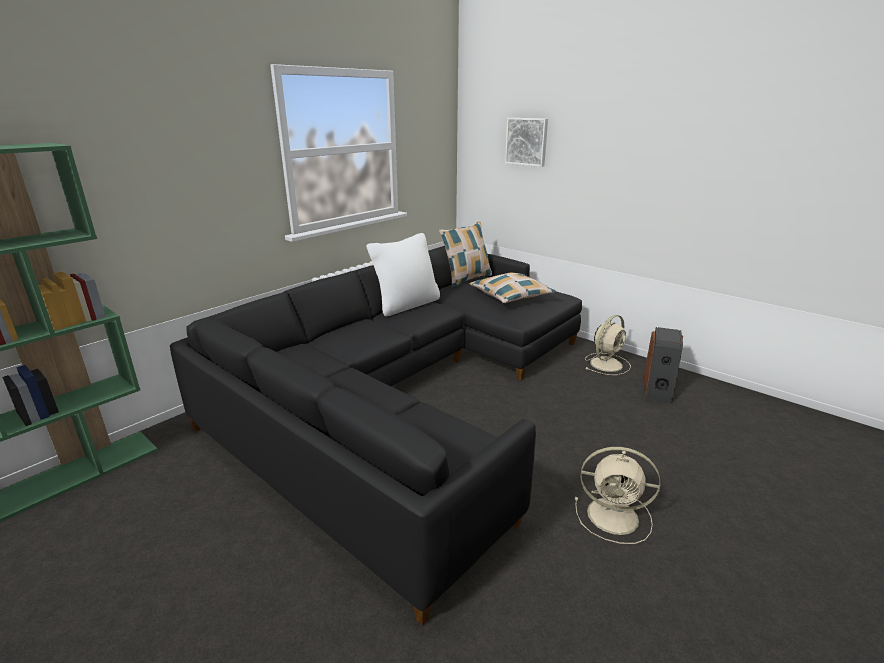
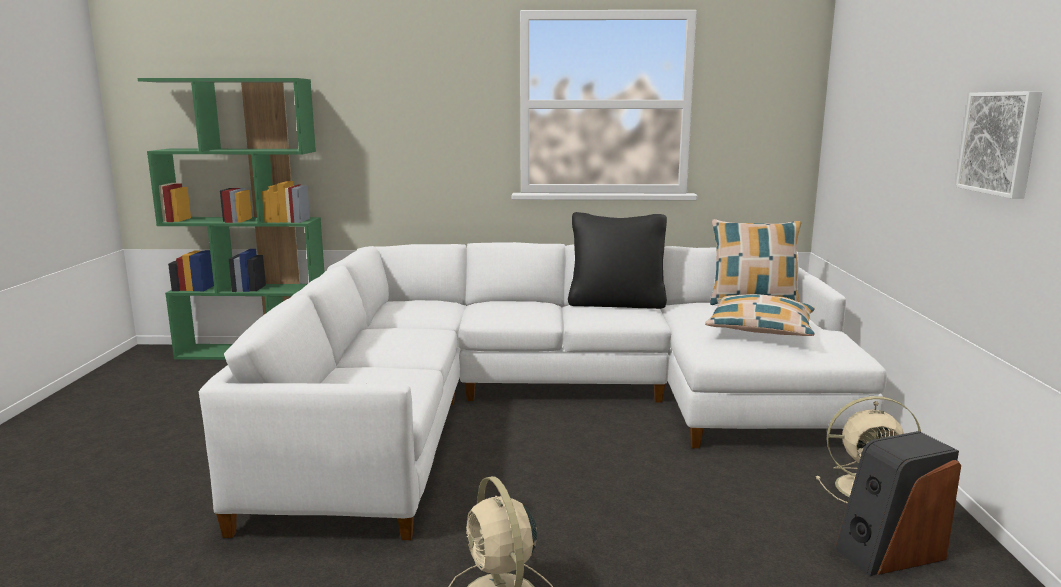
camera: 50 degrees right, 10 degrees down
black sofa [170,246,582,625] -> white sofa [199,242,887,540]
white pillow [366,233,440,316] -> black pillow [568,212,667,309]
picture [505,118,548,167] -> picture moved to [956,91,1042,199]

